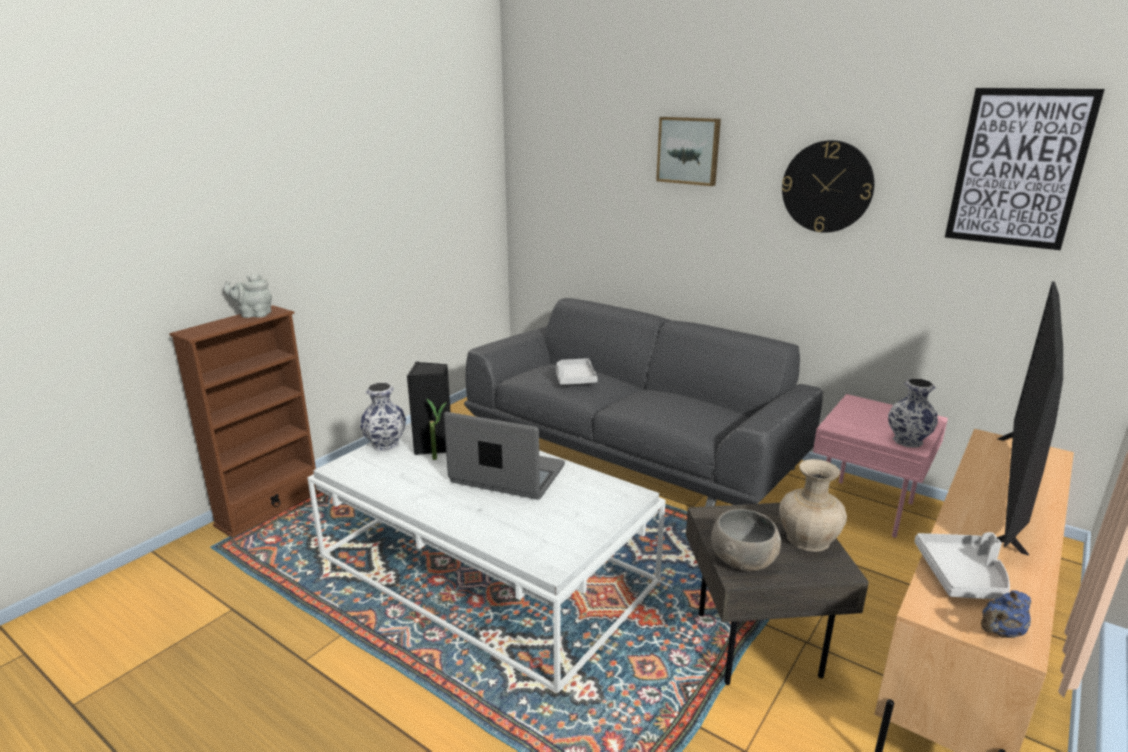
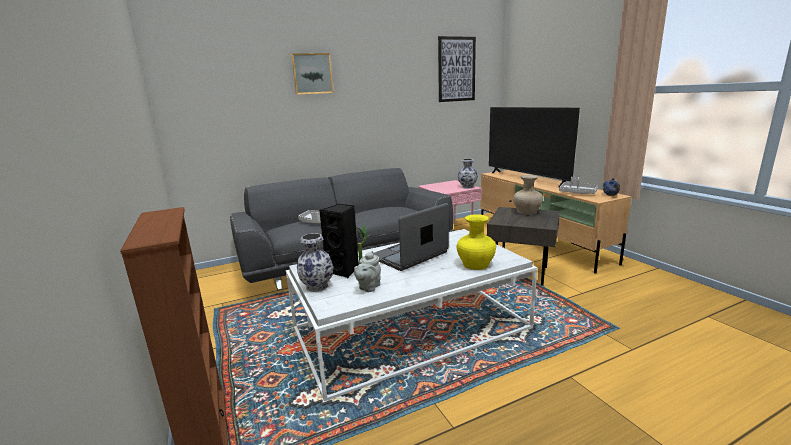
camera: 60 degrees left, 5 degrees down
grey teapot [223,274,272,318] -> grey teapot moved to [354,251,381,292]
grey bowl [711,509,781,571] -> none
wall clock [782,140,875,233] -> none
none -> yellow vase [457,214,496,270]

